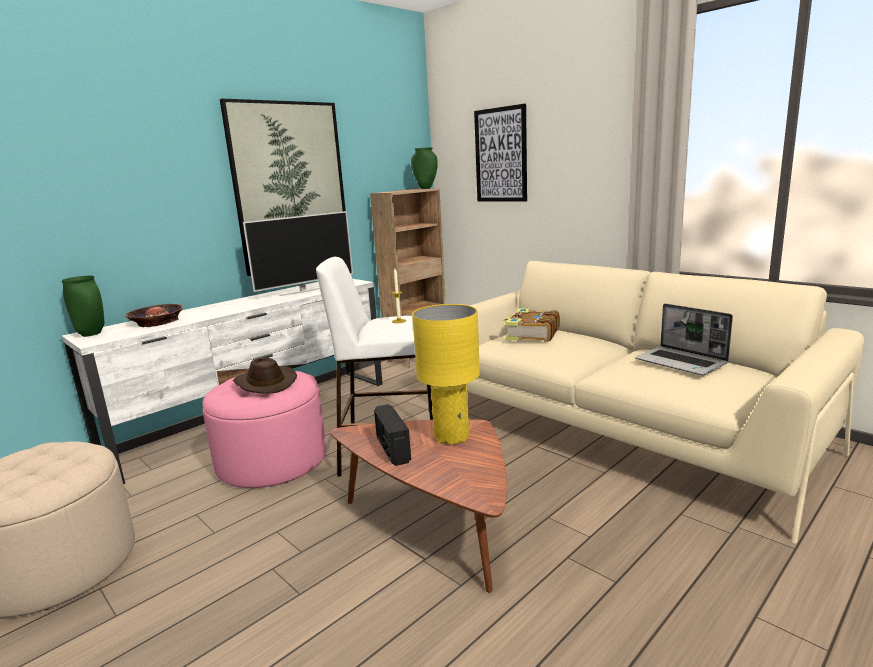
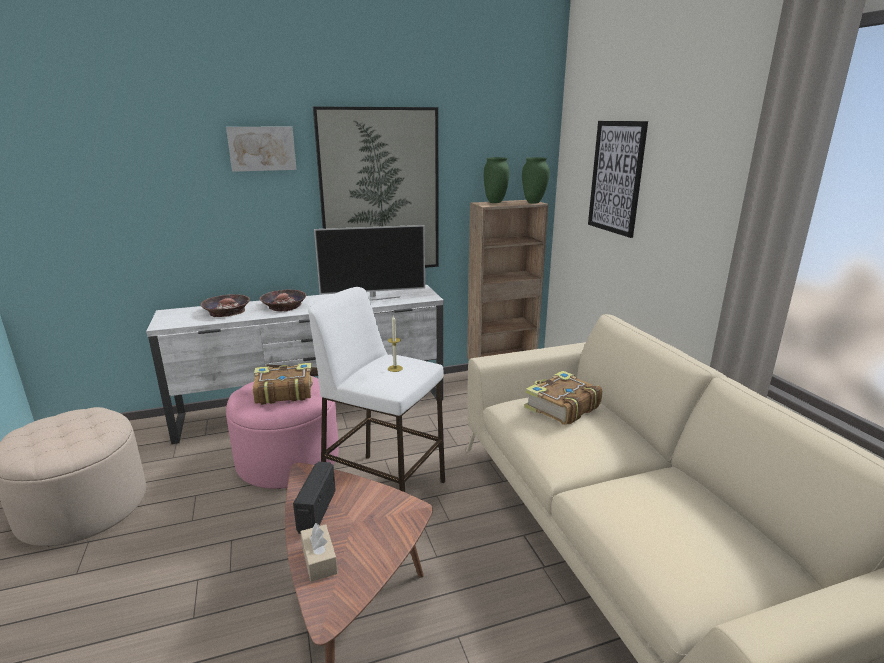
camera: 25 degrees right, 5 degrees up
green vase [62,276,104,337] -> green vase moved to [484,157,509,203]
brown hat [233,358,297,394] -> book [253,363,313,405]
yellow table lamp [412,304,480,445] -> none
laptop [635,303,733,376] -> none
none -> picture [226,126,297,172]
none -> bowl [259,289,306,312]
none -> beige tissue box [300,523,338,582]

